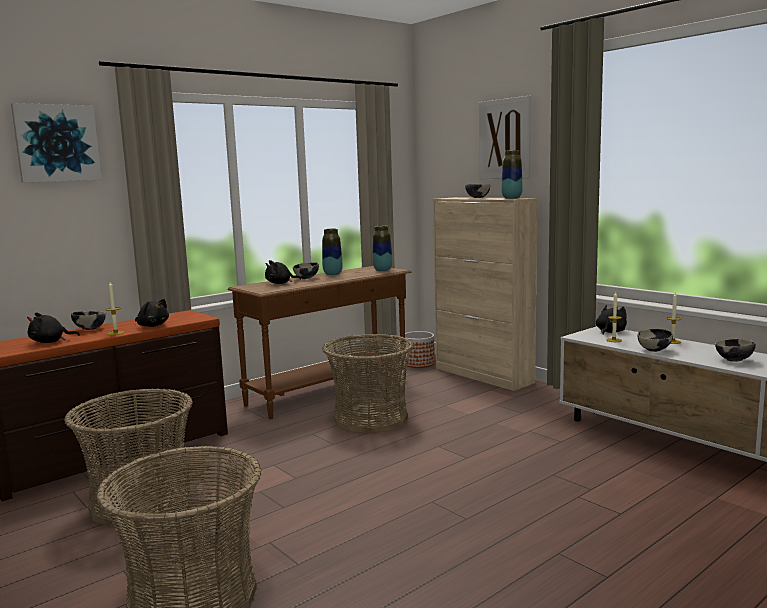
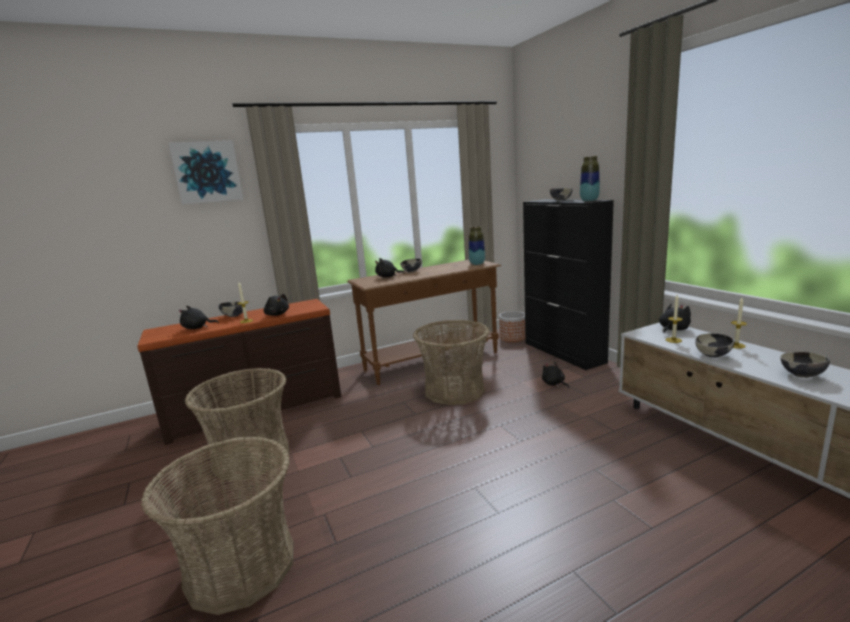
camera: 15 degrees right, 5 degrees up
vase [322,229,343,275] -> none
beige cabinet [433,197,537,391] -> black cabinet [523,199,614,370]
picture [479,96,531,179] -> none
none -> black plush toy [542,362,569,388]

